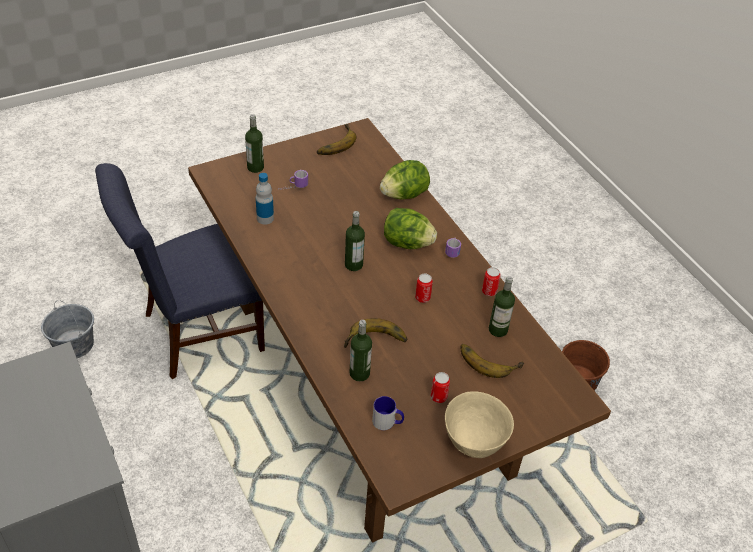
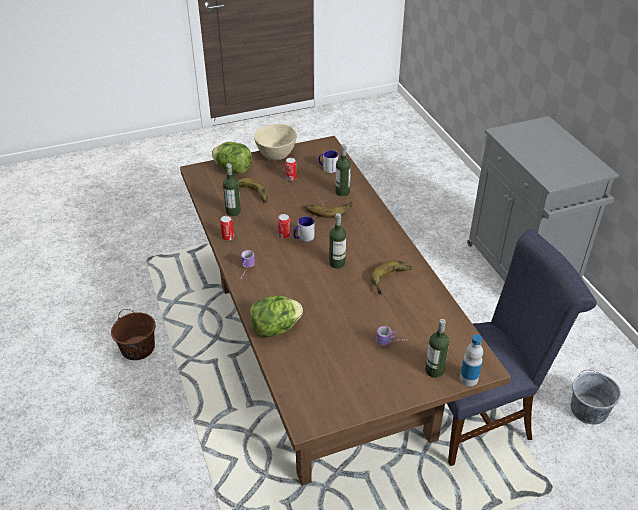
camera: 170 degrees left, 5 degrees down
bottle [256,173,274,225] -> bottle moved to [460,334,483,386]
banana [317,124,357,155] -> banana moved to [371,261,412,295]
lettuce [384,208,437,249] -> lettuce moved to [212,142,252,174]
none -> mug [293,216,315,242]

